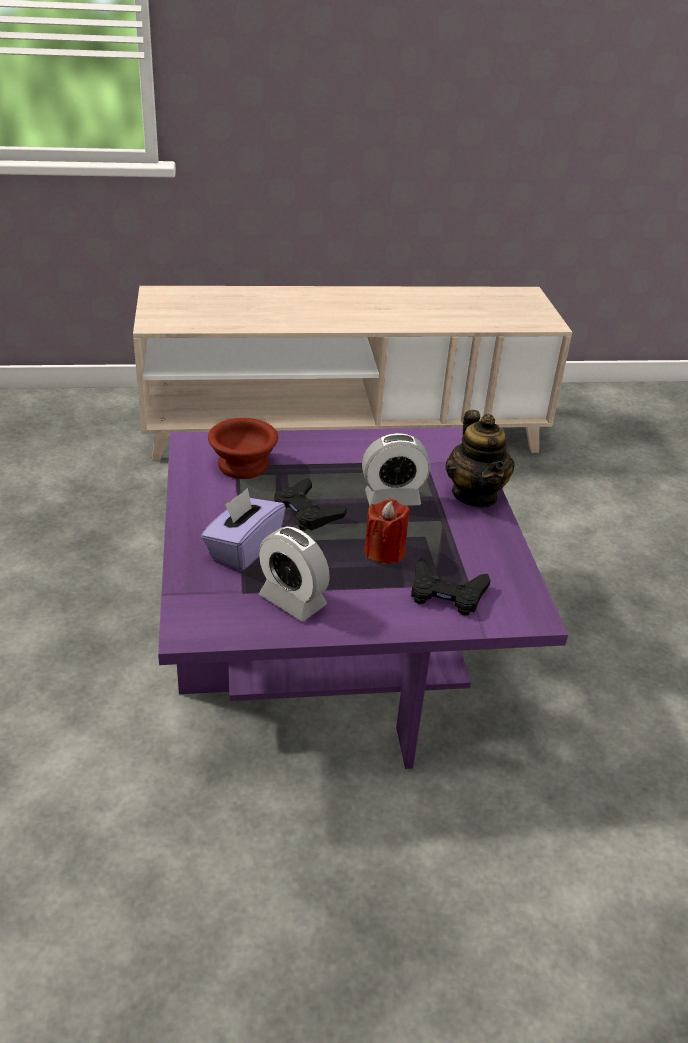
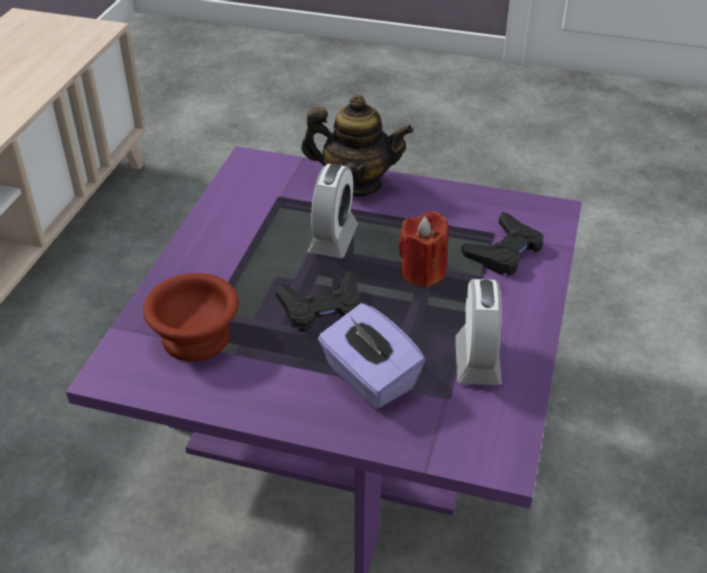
camera: 65 degrees left, 5 degrees up
alarm clock [259,526,330,621] -> alarm clock turned 60 degrees counterclockwise [455,279,502,385]

